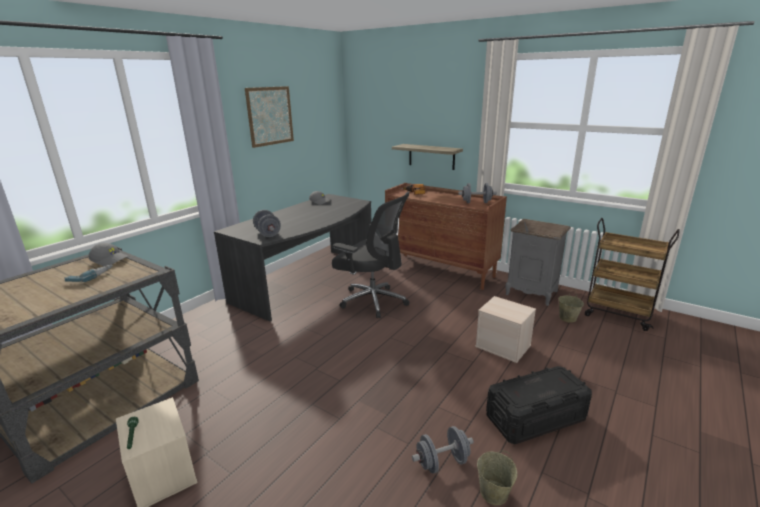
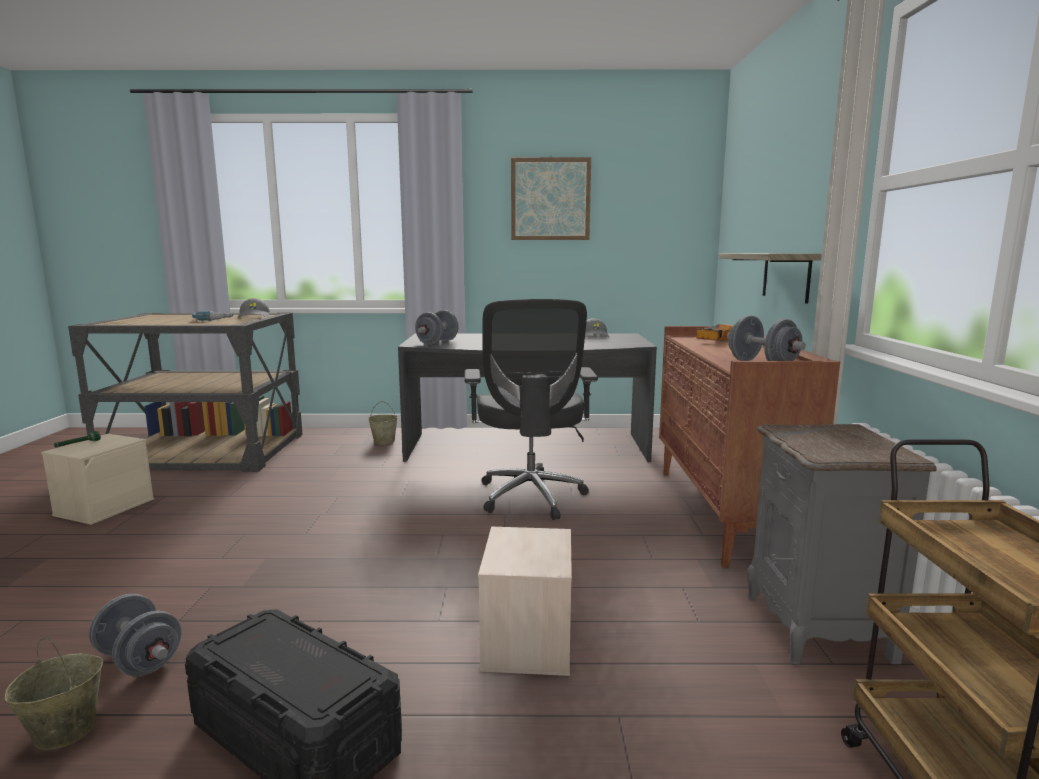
camera: 55 degrees right, 10 degrees down
beige bucket [558,289,584,323] -> beige bucket moved to [368,401,398,445]

